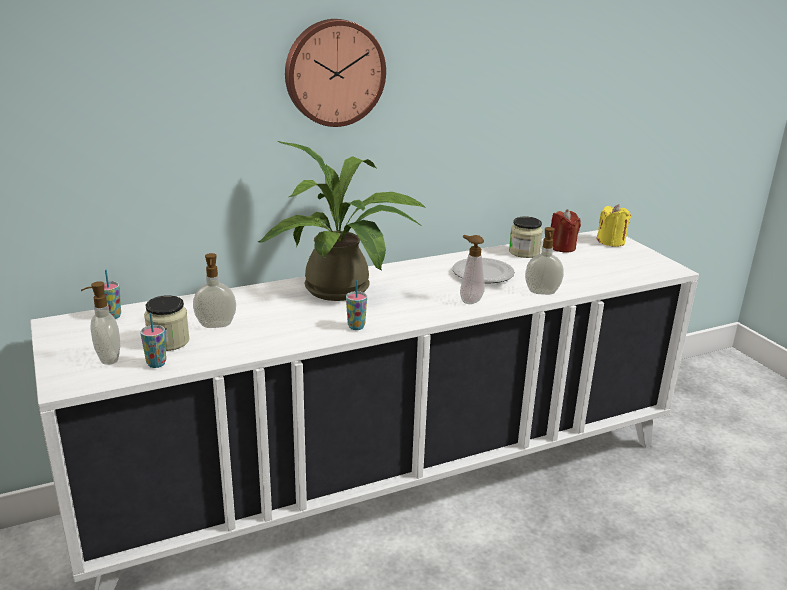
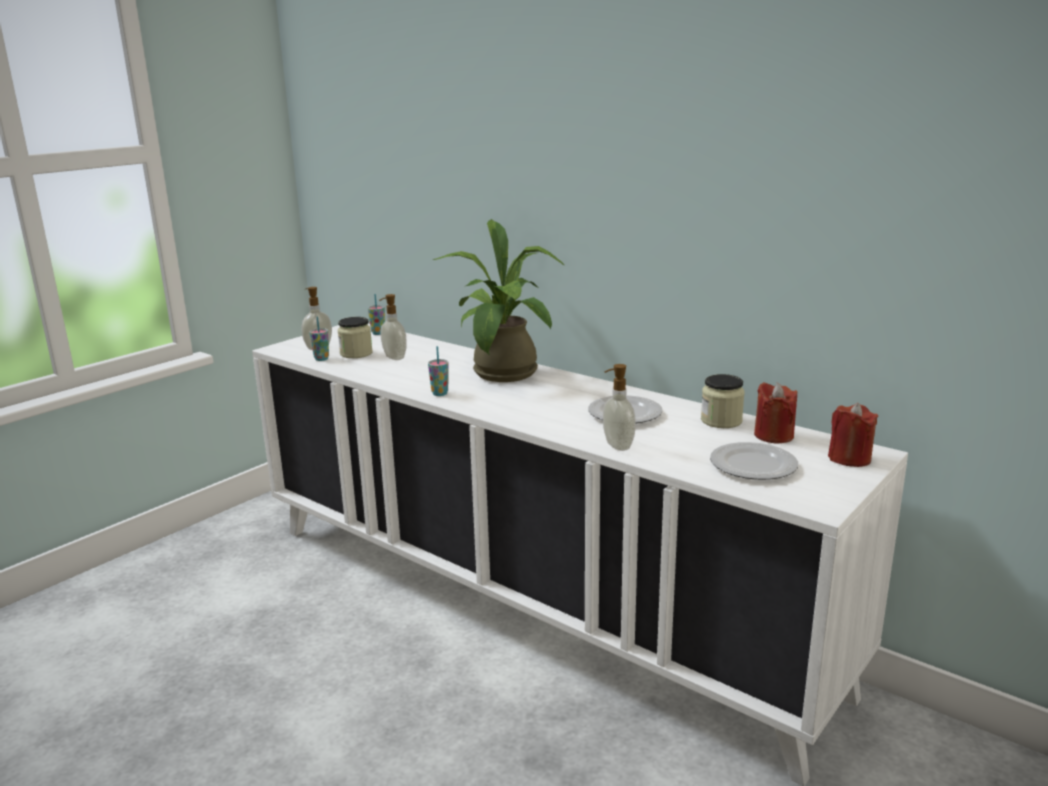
camera: 65 degrees right, 5 degrees down
wall clock [285,19,386,127] -> none
soap dispenser [460,235,485,304] -> none
yellow candle [596,204,631,247] -> red candle [828,403,878,467]
none -> plate [710,442,798,480]

